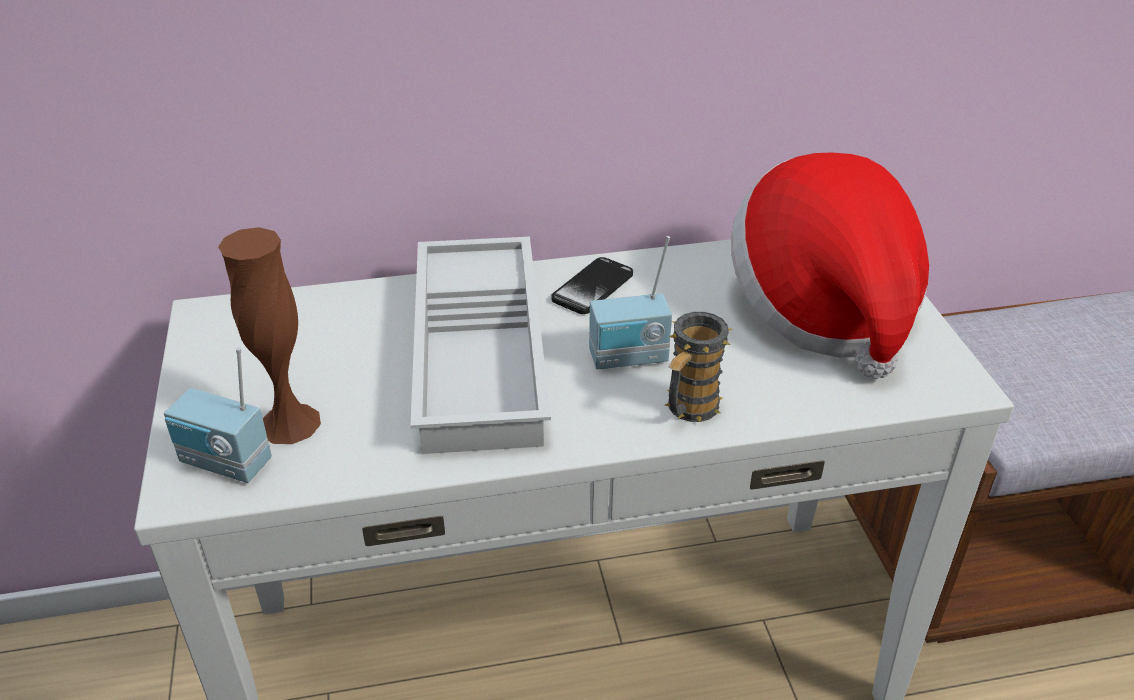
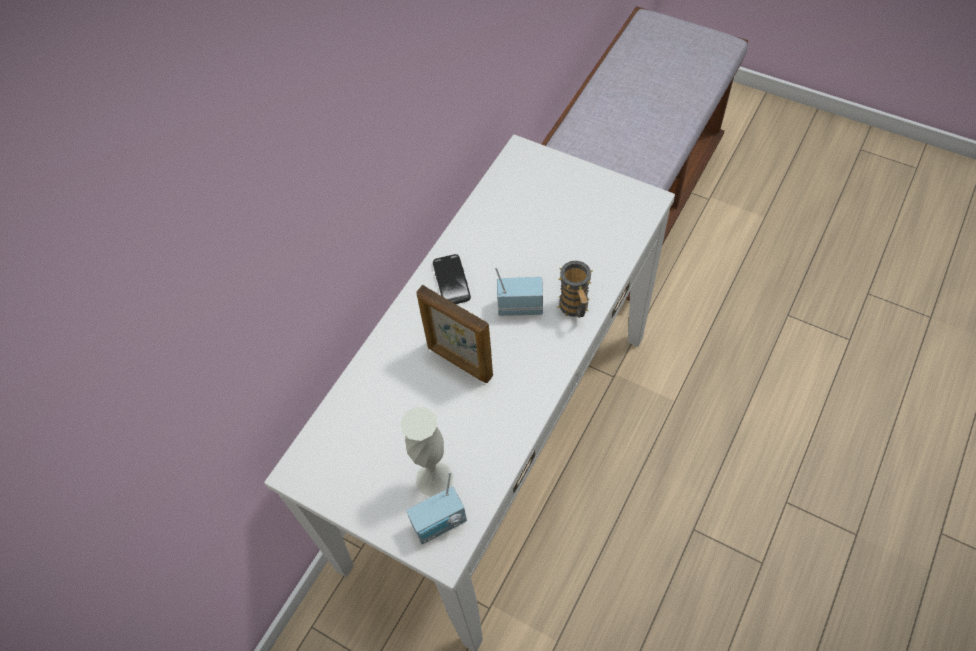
camera: 45 degrees left, 20 degrees up
brown vase [218,227,321,444] -> white vase [400,407,454,497]
white tray [411,237,551,454] -> picture frame [417,285,493,383]
radio [589,236,672,369] -> radio turned 120 degrees counterclockwise [495,267,543,316]
hat [731,153,929,379] -> none

